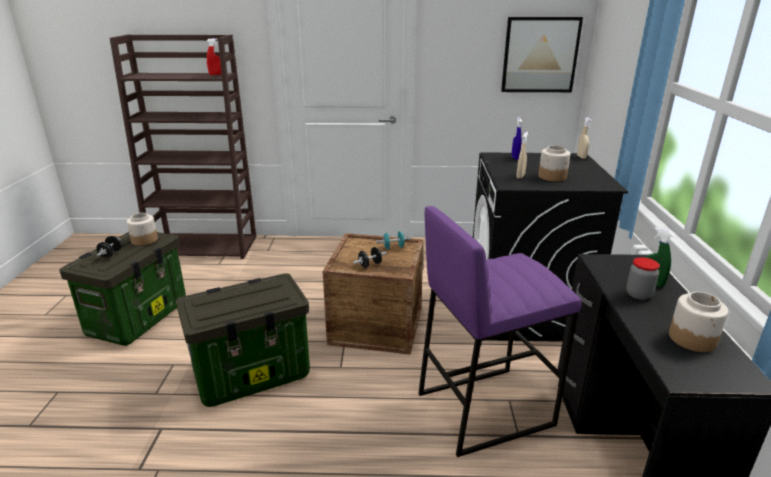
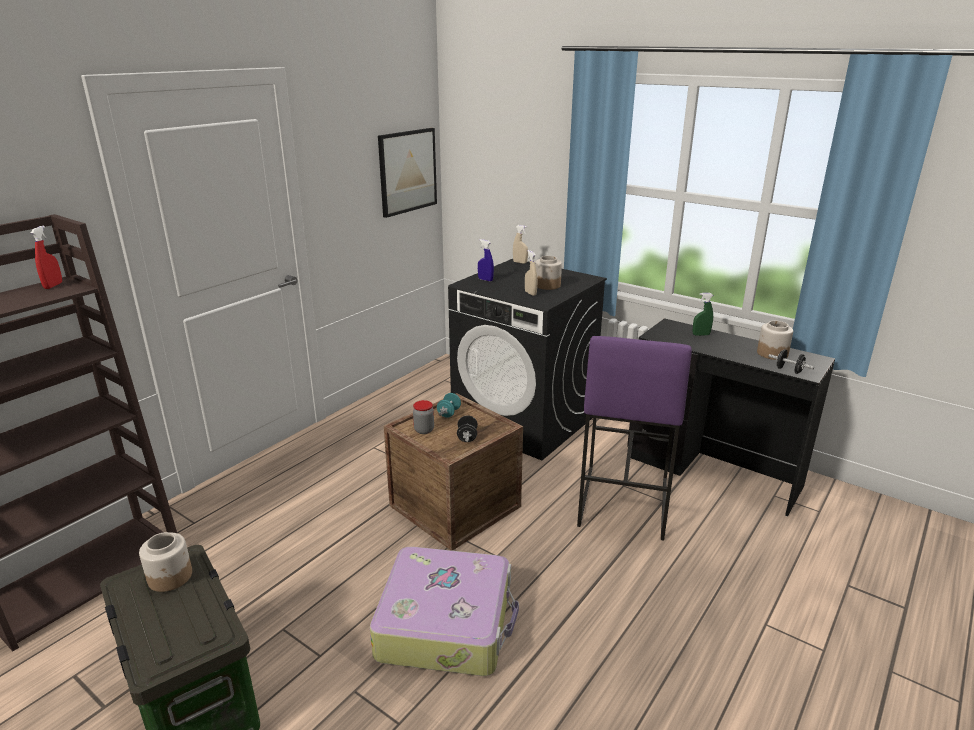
camera: 55 degrees left, 0 degrees up
black dumbbell [96,236,122,258] -> black dumbbell moved to [768,349,814,374]
storage box [176,273,310,407] -> suitcase [370,547,519,676]
jar [626,257,660,300] -> jar moved to [413,400,434,434]

